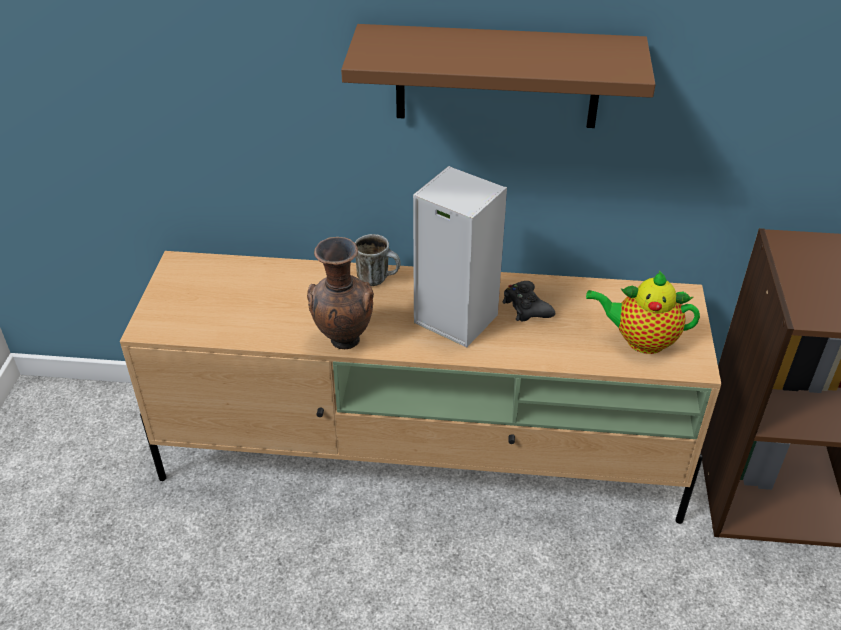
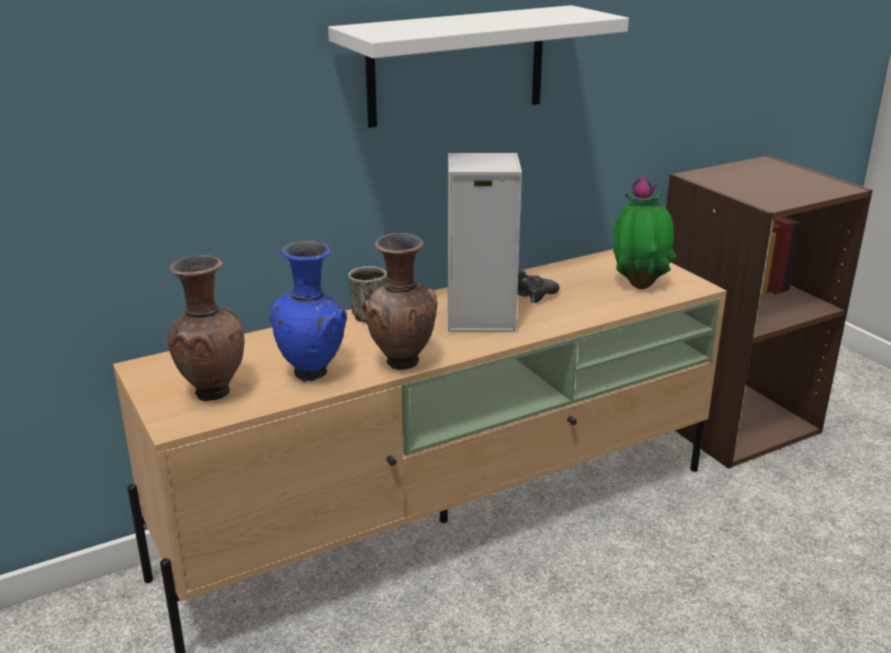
camera: 35 degrees left, 15 degrees down
brown shelf [341,24,656,128] -> white shelf [328,5,629,128]
teapot [586,271,700,354] -> potted plant [613,176,677,289]
none -> brown vase [168,255,245,401]
none -> blue vase [270,241,347,382]

